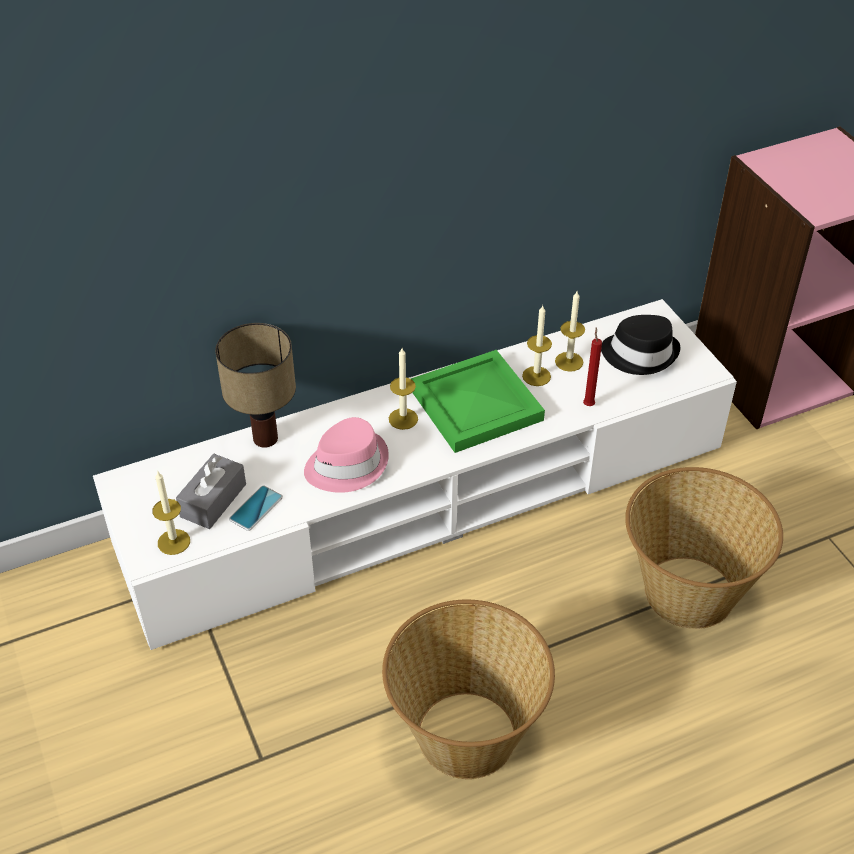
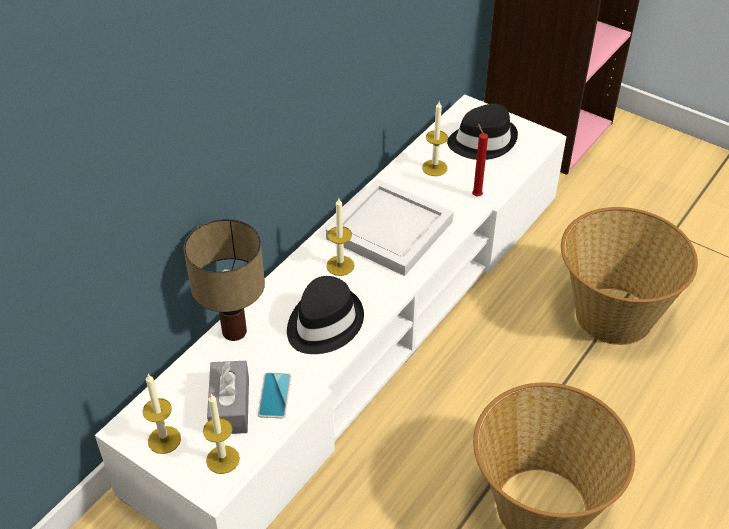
camera: 30 degrees left, 0 degrees up
pink hat [304,417,389,493] -> black hat [287,276,364,354]
green tray [411,350,545,453] -> white tray [326,179,454,276]
candle [522,306,552,386] -> candle moved to [143,374,181,454]

